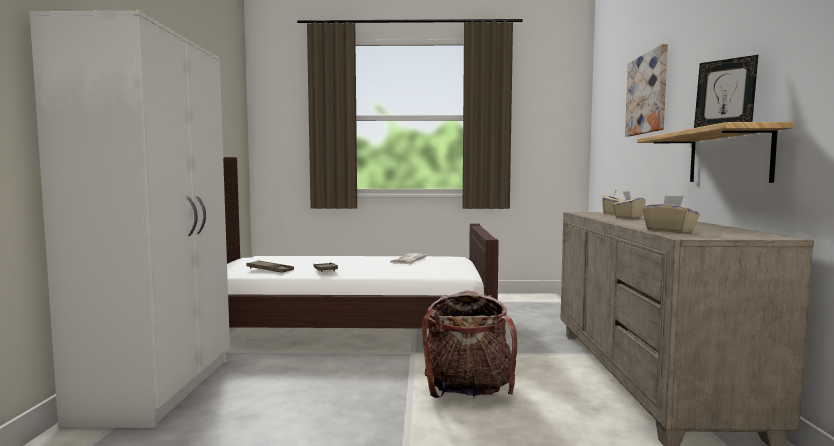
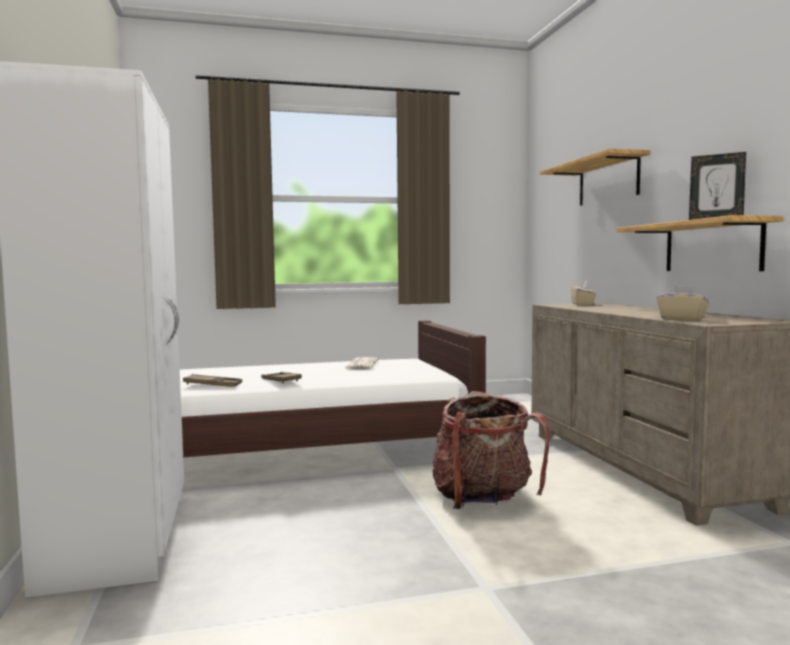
camera: 15 degrees left, 0 degrees up
beige tissue box [613,191,646,219] -> none
picture [625,44,668,137] -> shelf [540,148,650,206]

